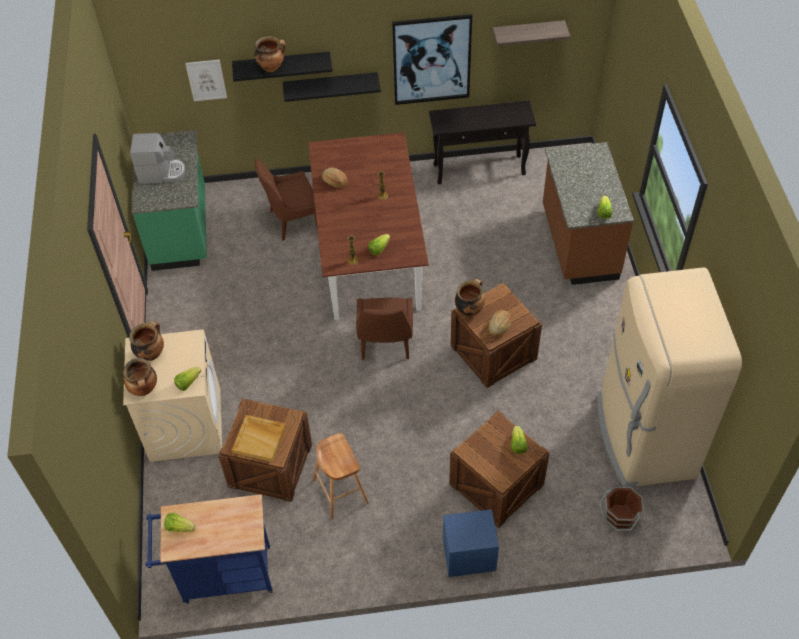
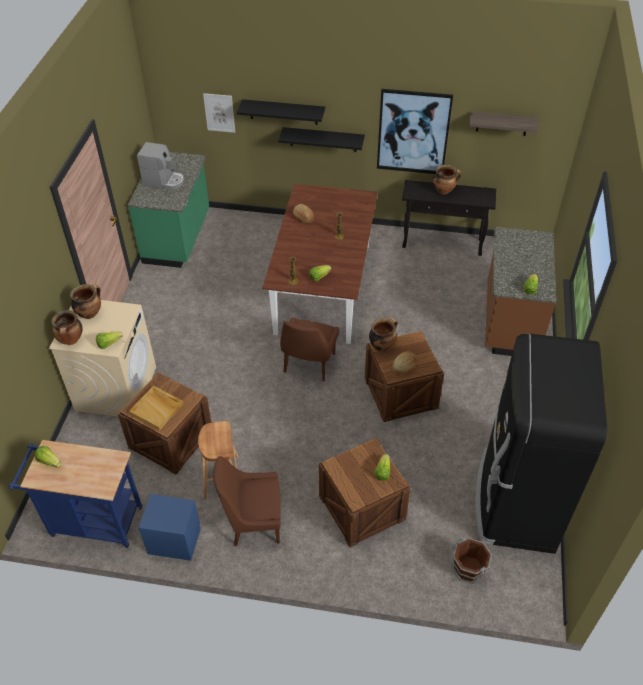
camera: 15 degrees right, 5 degrees down
cooking pot [255,36,286,72] -> cooking pot moved to [433,165,461,194]
brown chair [255,158,317,241] -> brown chair moved to [213,456,281,546]
blue nightstand [443,509,499,577] -> blue nightstand moved to [138,494,200,561]
beige fridge [597,267,742,487] -> black fridge [475,334,607,554]

